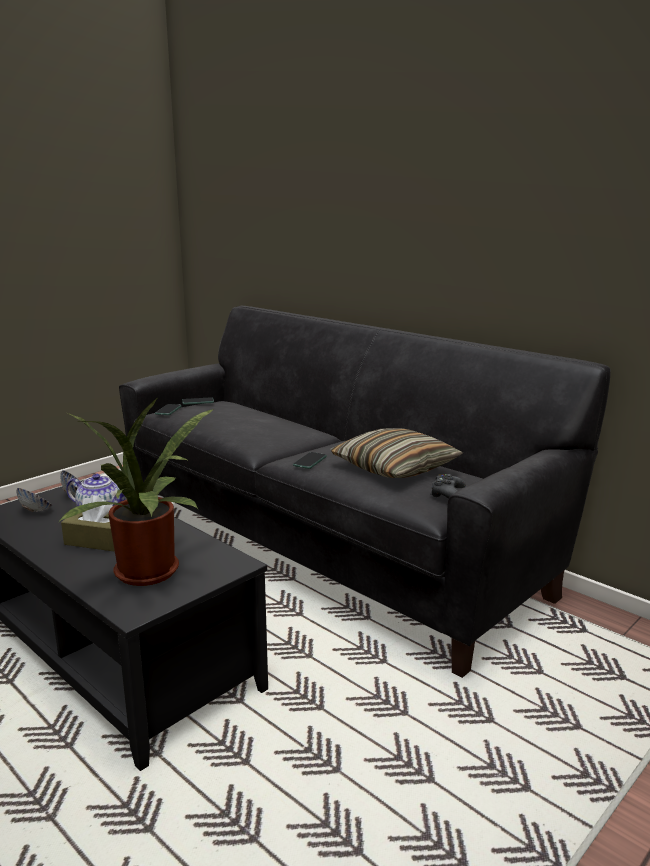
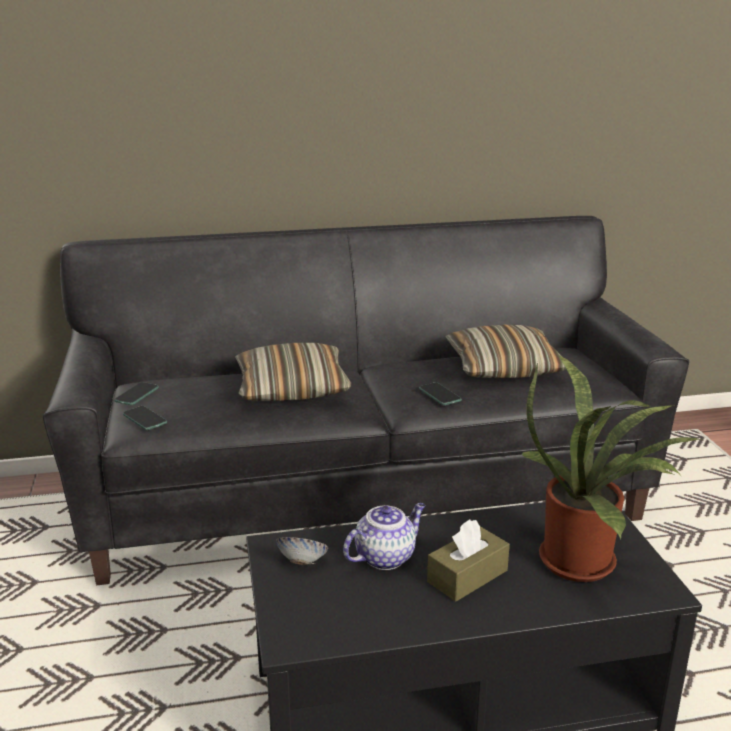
camera: 55 degrees left, 5 degrees up
bowl [16,488,52,512] -> none
black game controller [430,474,466,499] -> none
none -> pillow [235,343,351,401]

